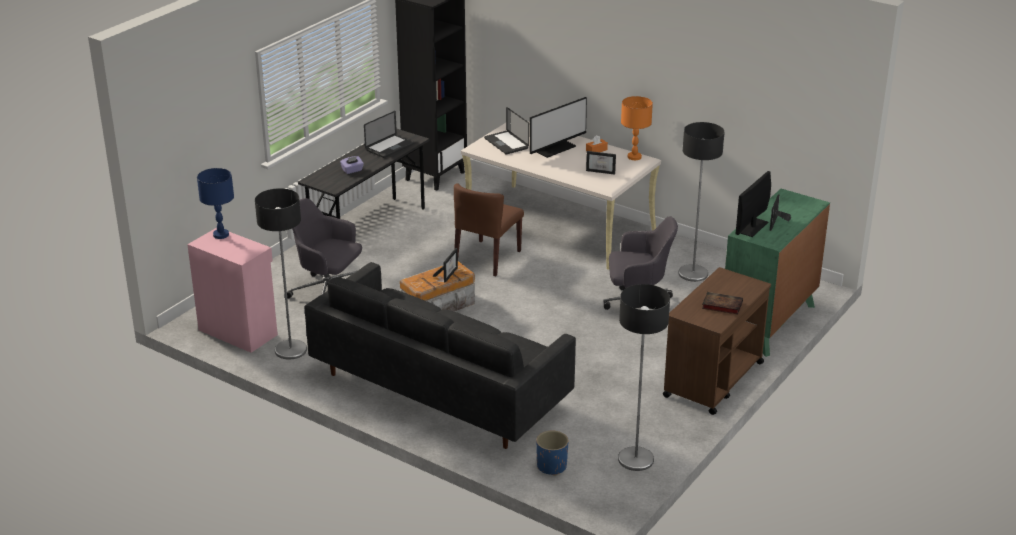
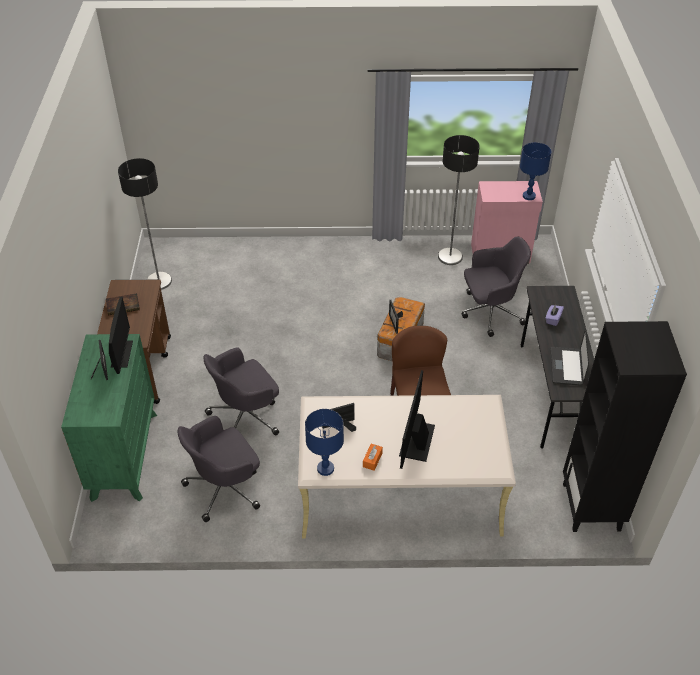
camera: 145 degrees right, 15 degrees up
black sofa [304,262,576,449] -> none
laptop [484,107,529,154] -> none
blue planter [536,431,569,476] -> none
orange table lamp [621,96,653,160] -> blue table lamp [305,409,344,476]
floor lamp [679,122,725,282] -> grey office chair [178,416,260,522]

